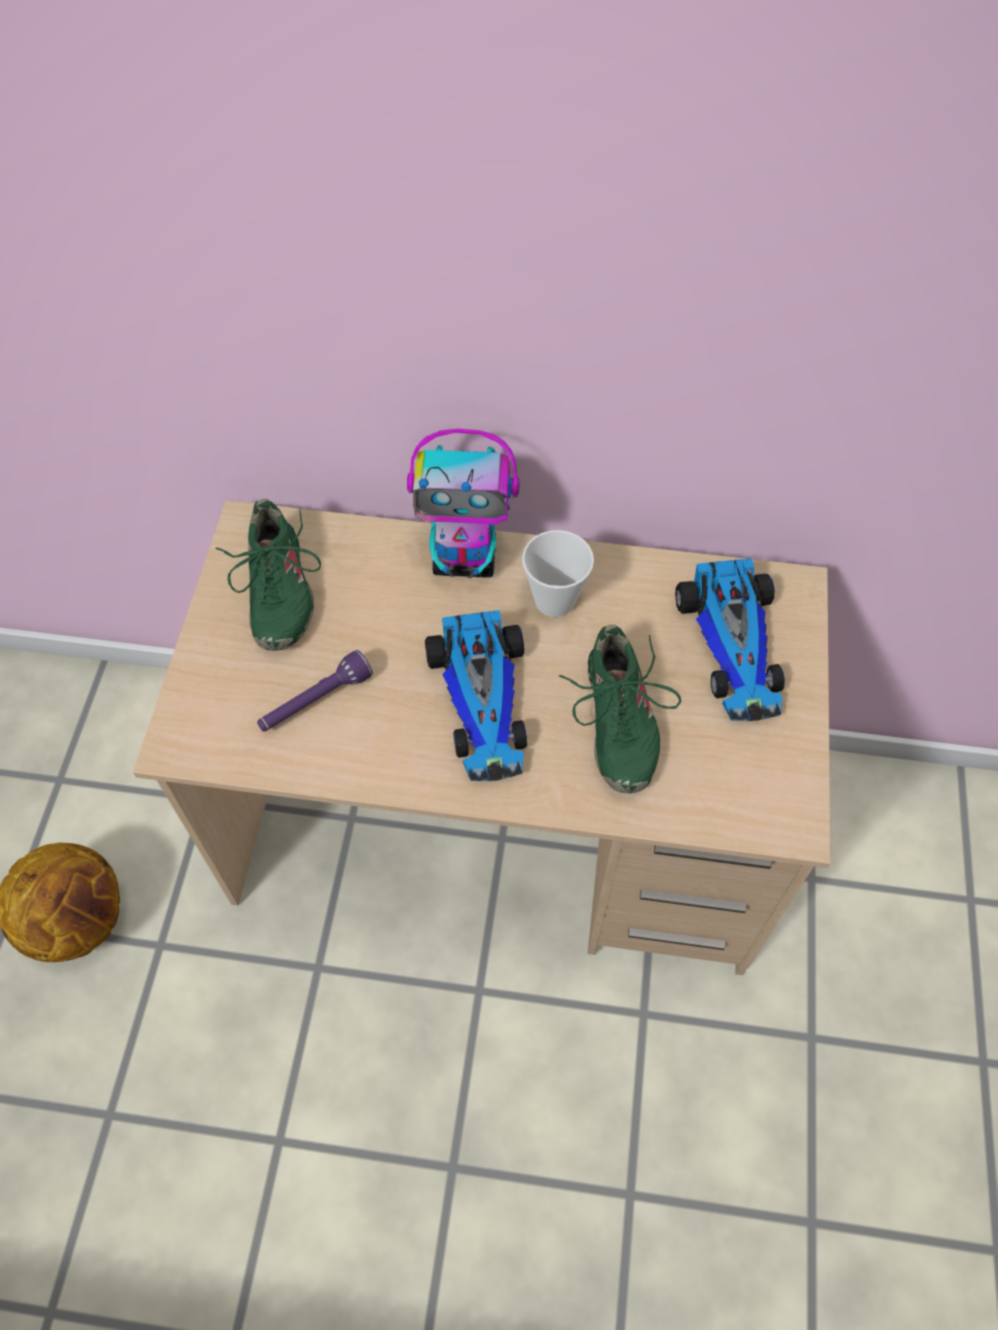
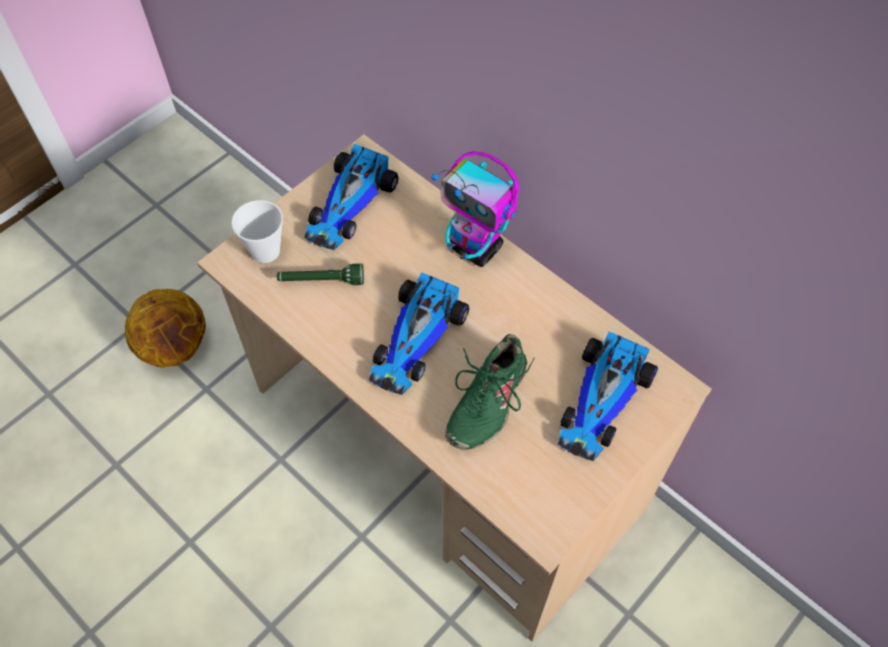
camera: 35 degrees right, 0 degrees up
green shoe [216,498,321,651] -> toy car [304,144,399,250]
purple flashlight [257,650,373,732] -> green flashlight [277,263,364,285]
cup [522,530,594,617] -> cup moved to [231,200,283,263]

